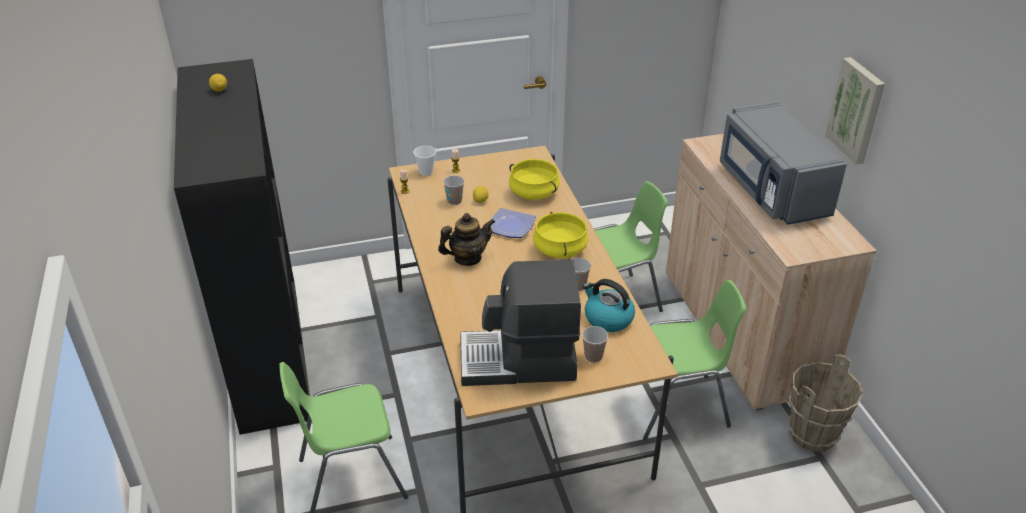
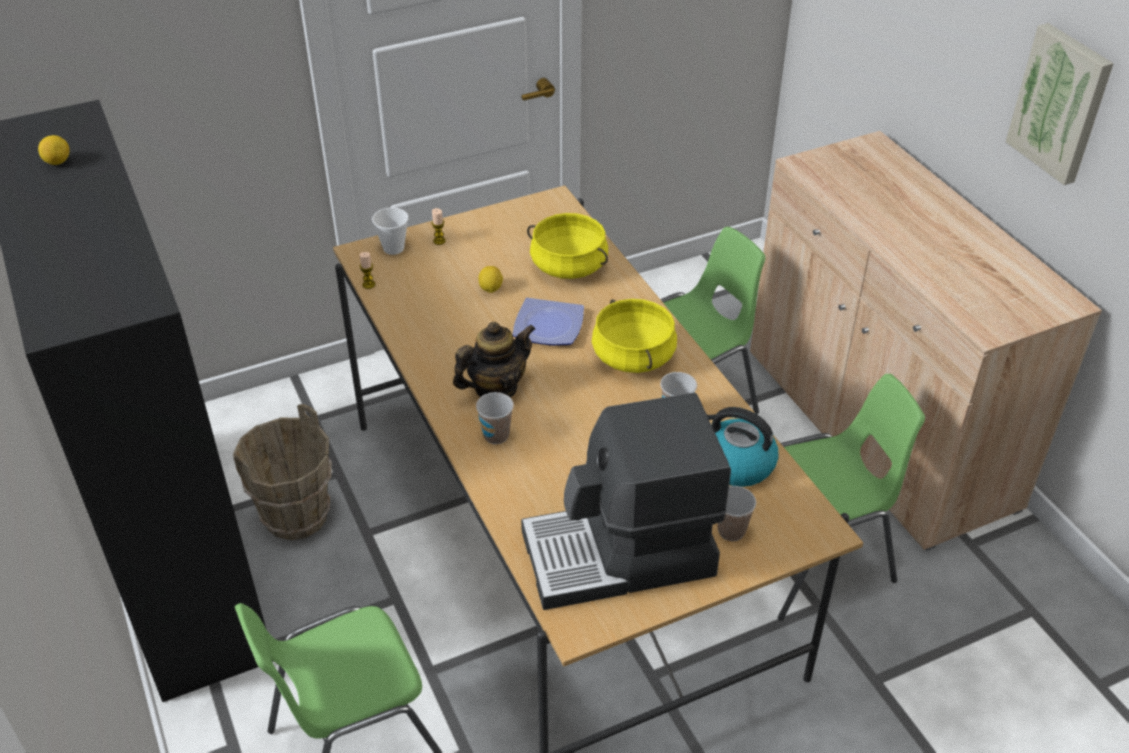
camera: 10 degrees left, 5 degrees up
cup [443,175,464,205] -> cup moved to [476,392,514,444]
grey microwave [720,101,847,225] -> none
brown bucket [788,354,863,452] -> brown bucket moved to [233,404,332,540]

